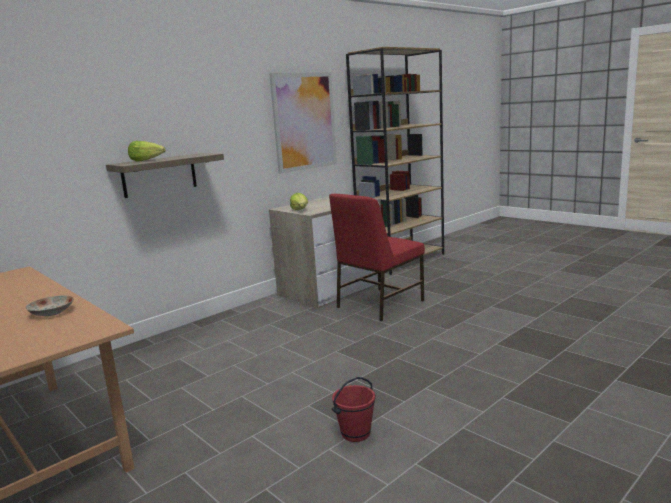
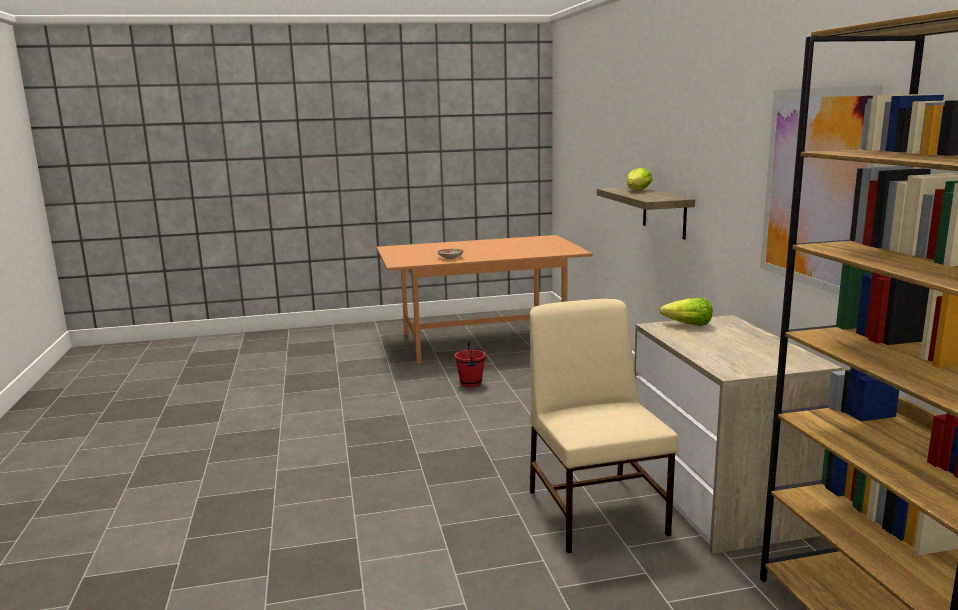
camera: 120 degrees right, 0 degrees up
red chair [329,194,425,321] -> beige chair [530,299,678,553]
red bucket [331,377,376,442] -> red bucket moved to [455,341,486,388]

